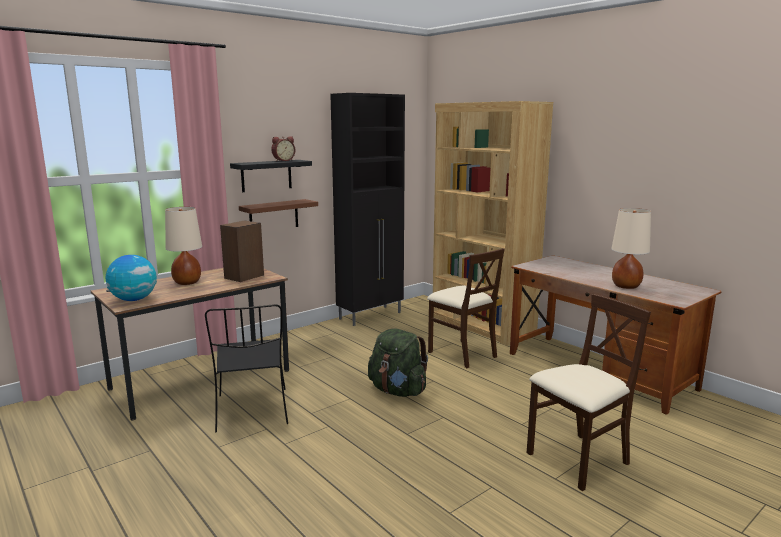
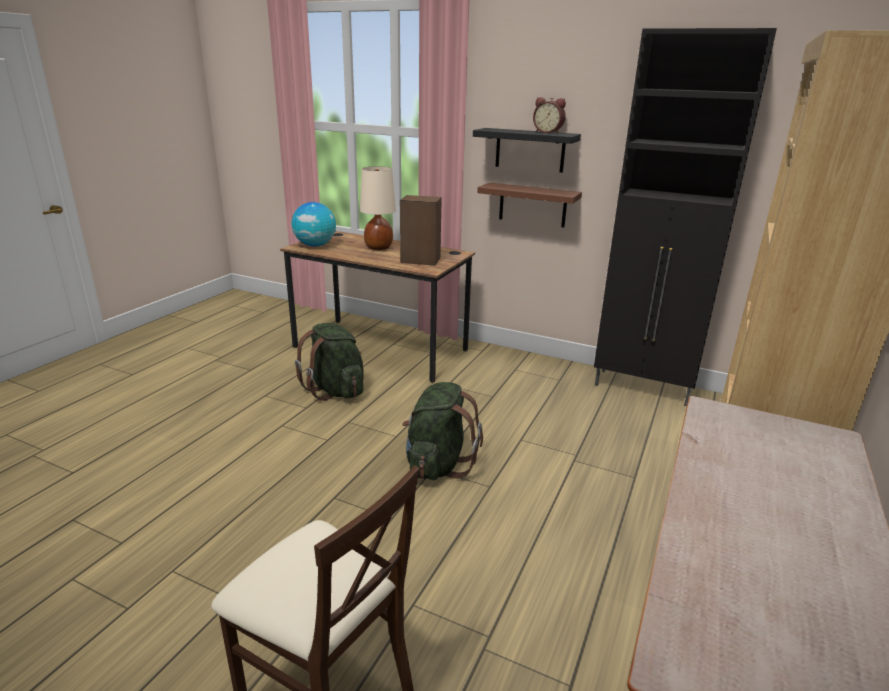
camera: 65 degrees right, 10 degrees up
black chair [205,304,288,432] -> green backpack [295,323,364,401]
beige chair [427,248,505,368] -> none
beige table lamp [611,208,651,289] -> none

